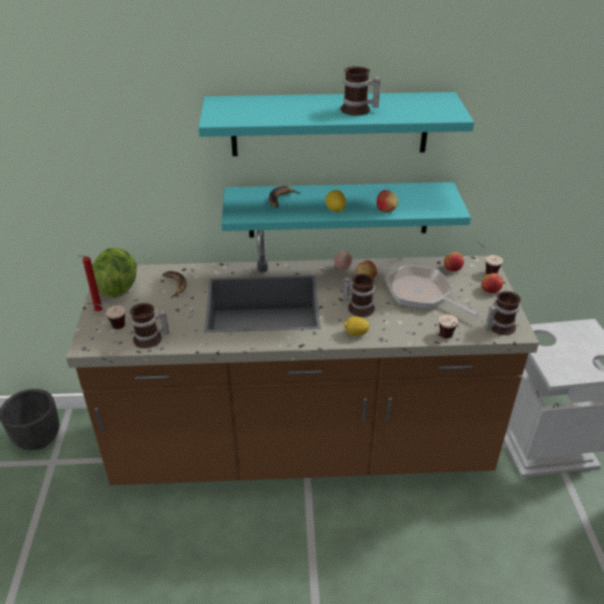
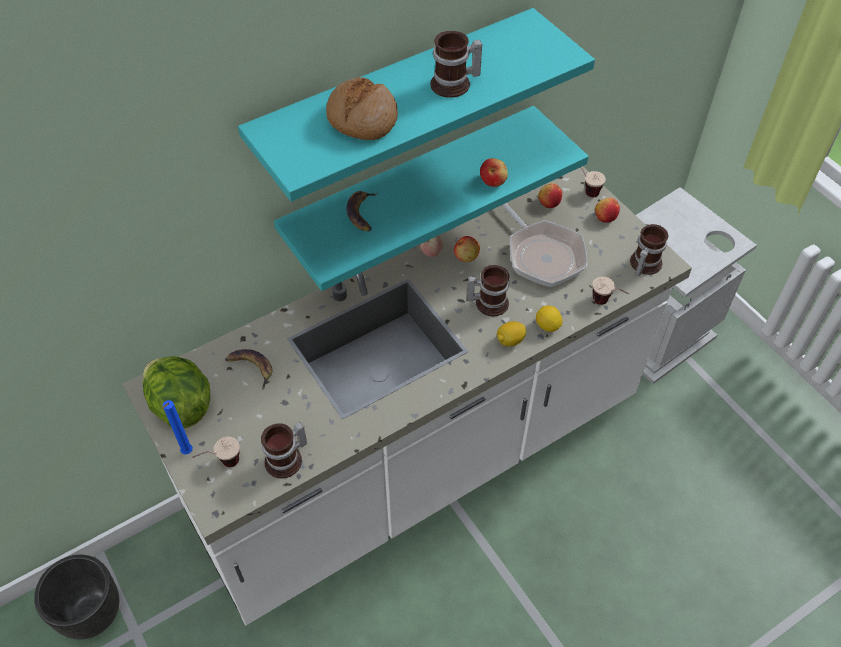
camera: 30 degrees left, 15 degrees up
brown counter [66,230,539,485] -> white counter [122,166,692,625]
red candle [79,255,103,311] -> blue candle [162,400,193,454]
lemon [325,190,346,212] -> lemon moved to [536,306,562,332]
frying pan [385,265,481,318] -> frying pan turned 135 degrees counterclockwise [502,203,587,287]
none -> bread [326,77,398,140]

